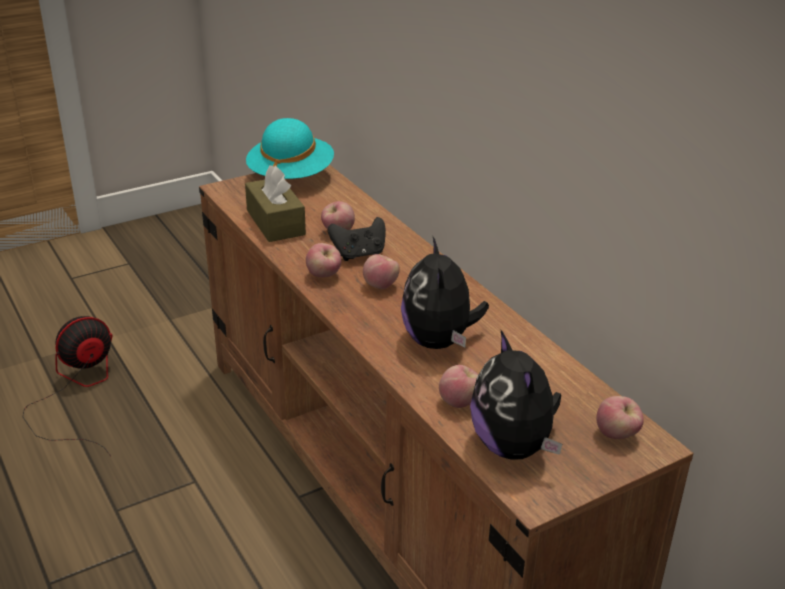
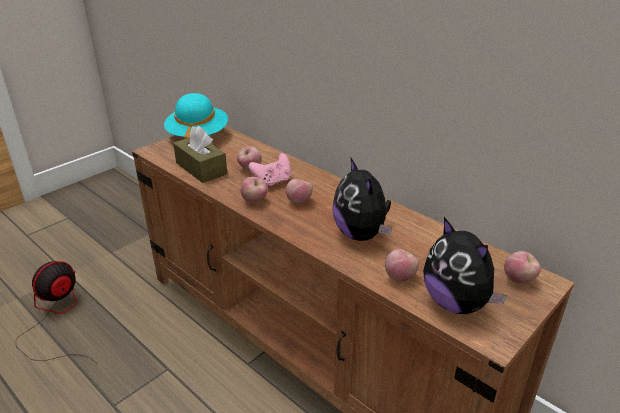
camera: 15 degrees left, 0 degrees up
black game controller [328,217,386,261] -> pink game controller [249,153,291,187]

